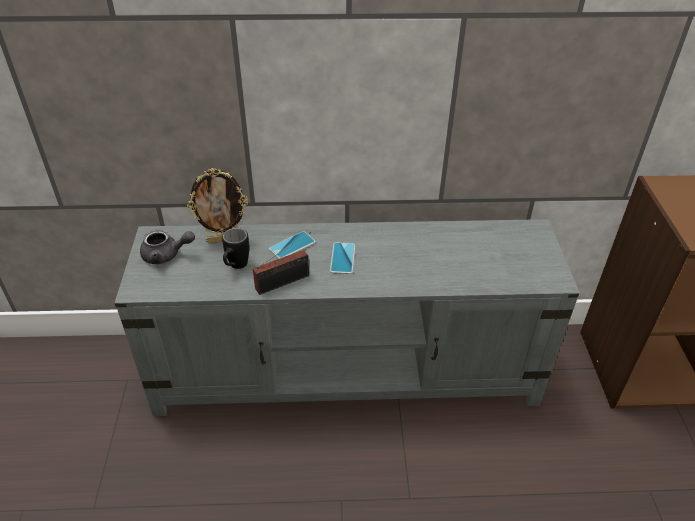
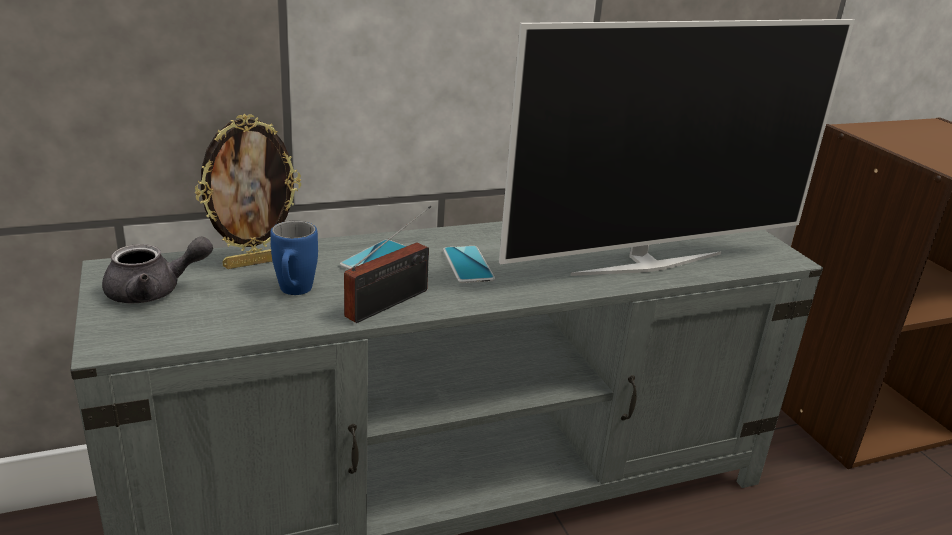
camera: 20 degrees left, 15 degrees down
black mug [222,228,249,269] -> blue mug [270,221,318,295]
none -> television [499,19,855,276]

